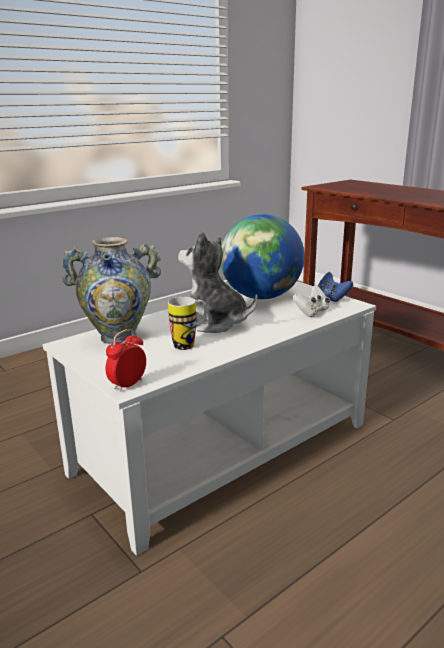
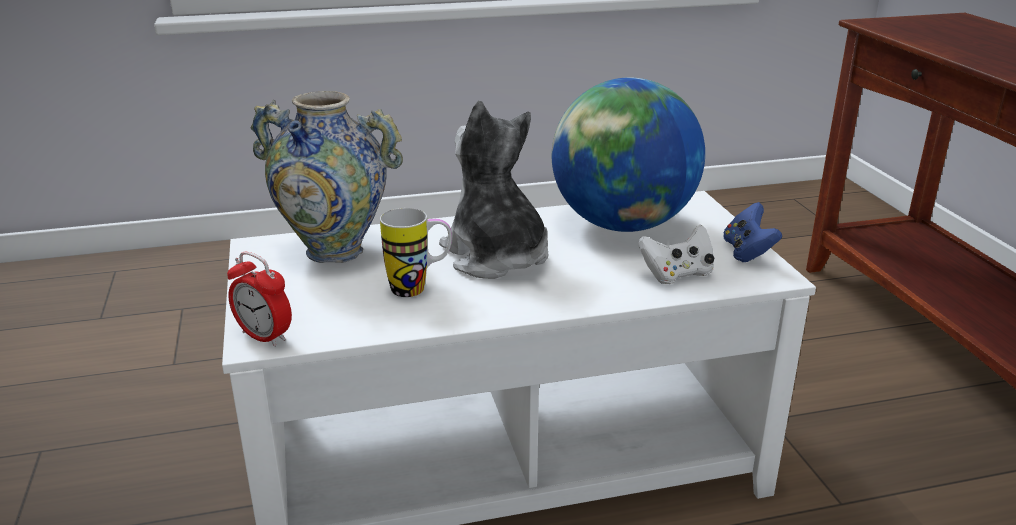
camera: 25 degrees right, 5 degrees up
alarm clock [105,329,146,392] -> alarm clock turned 120 degrees counterclockwise [227,252,292,347]

